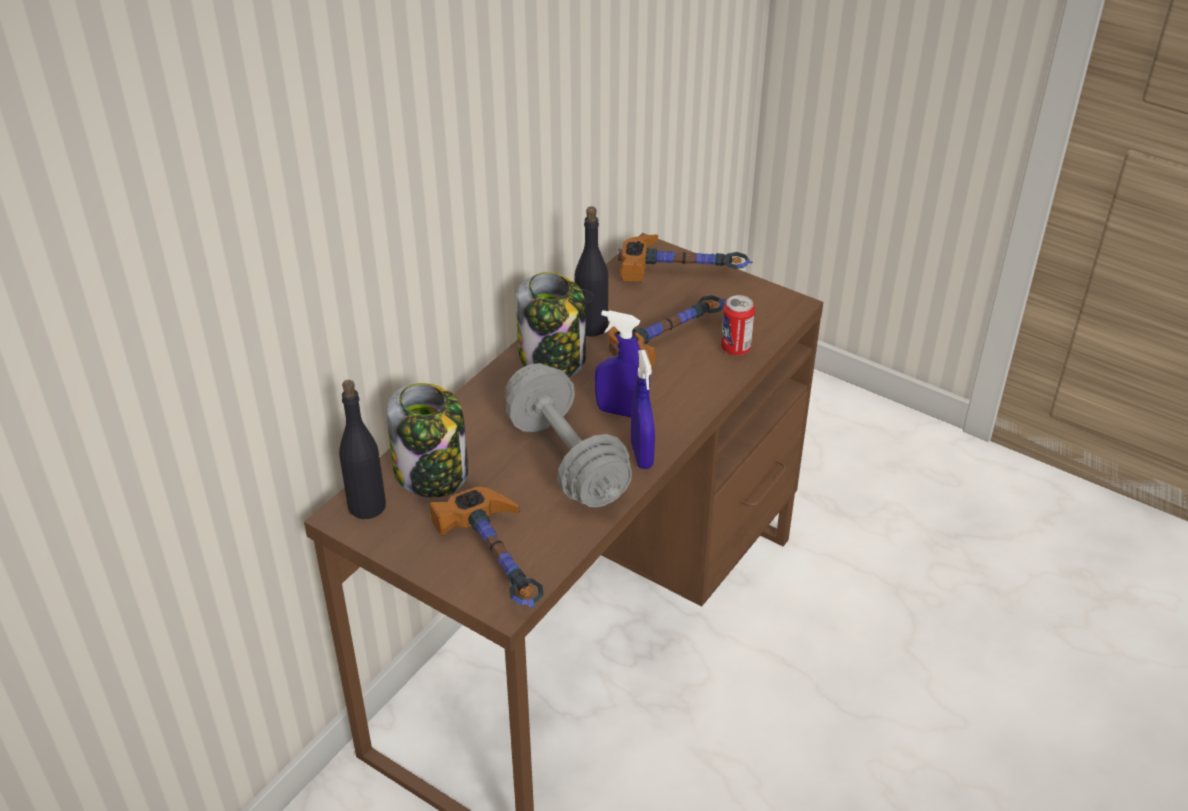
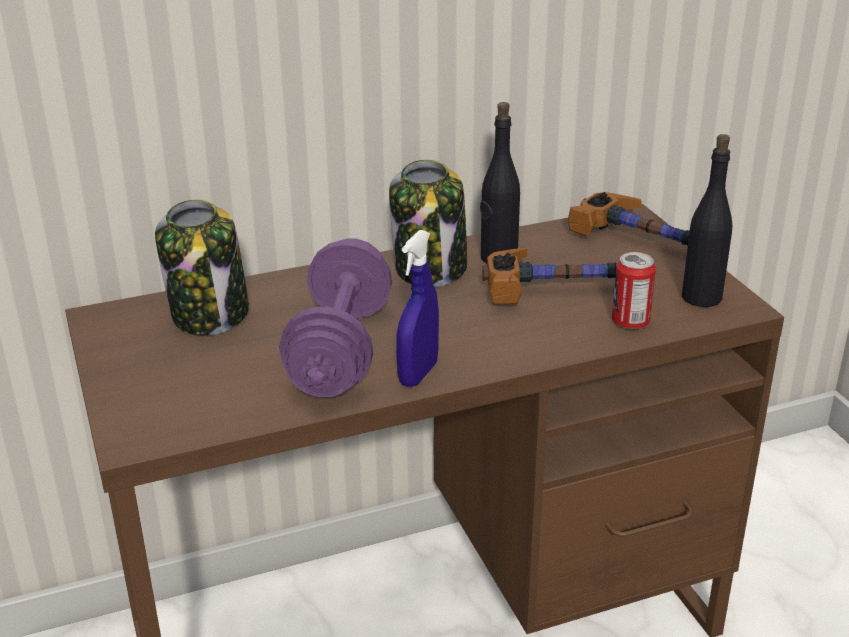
camera: 35 degrees right, 10 degrees down
black bottle [339,380,386,519] -> black bottle moved to [682,134,732,307]
hammer [430,487,544,608] -> none
grey dumbbell [505,363,632,507] -> purple dumbbell [279,238,392,397]
blue spray bottle [594,310,641,418] -> none

